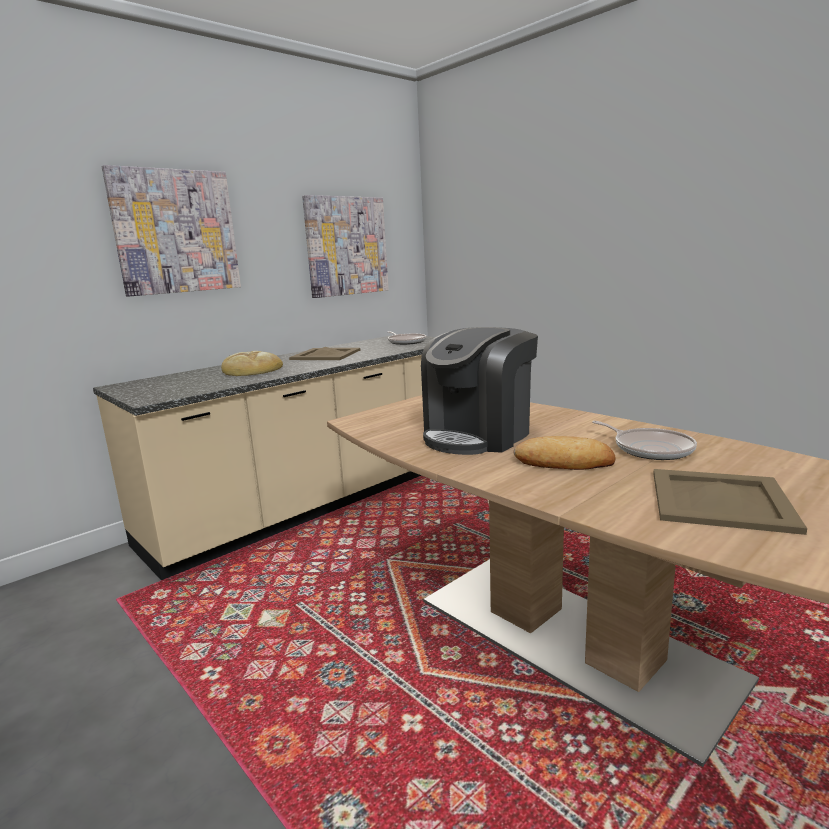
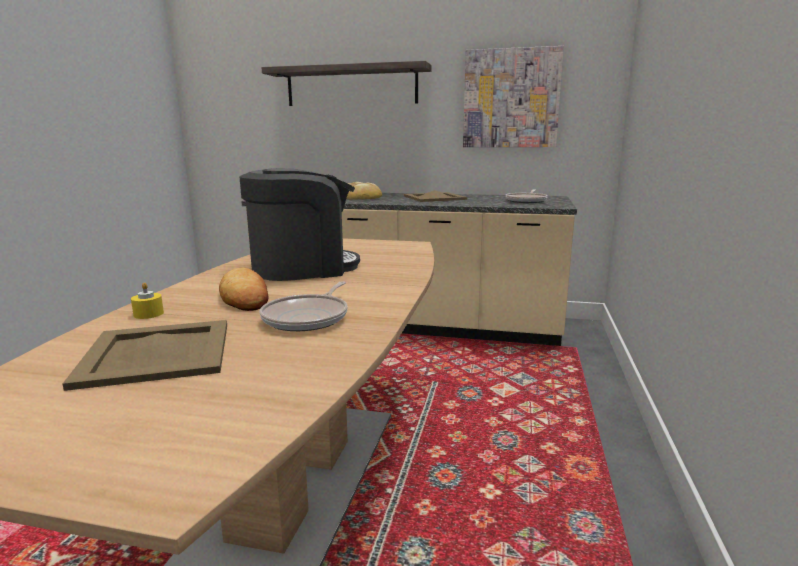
camera: 55 degrees right, 0 degrees up
picture [102,165,241,297] -> shelf [261,61,432,106]
coffee machine [421,327,538,455] -> coffee machine turned 150 degrees clockwise [240,168,360,281]
none -> yellow candle [131,282,164,319]

